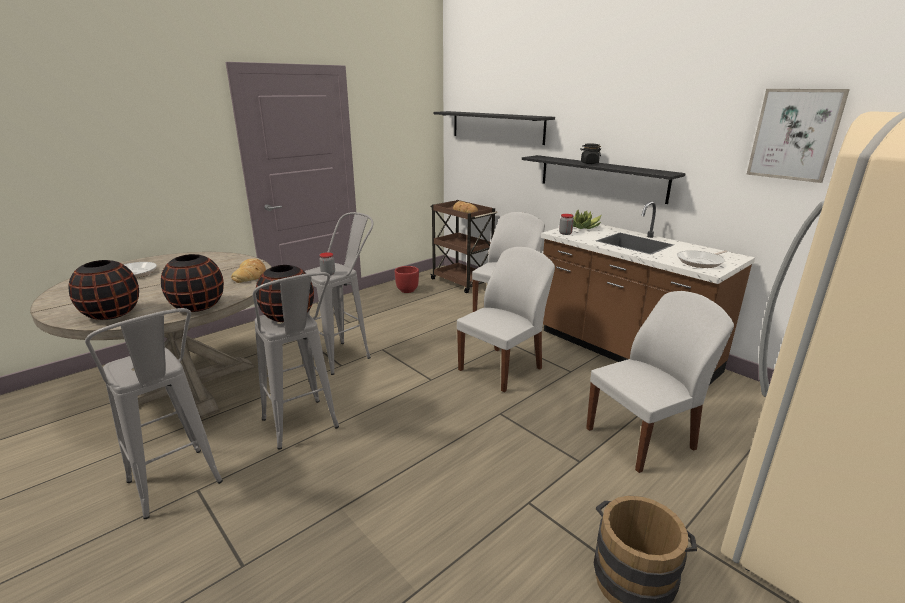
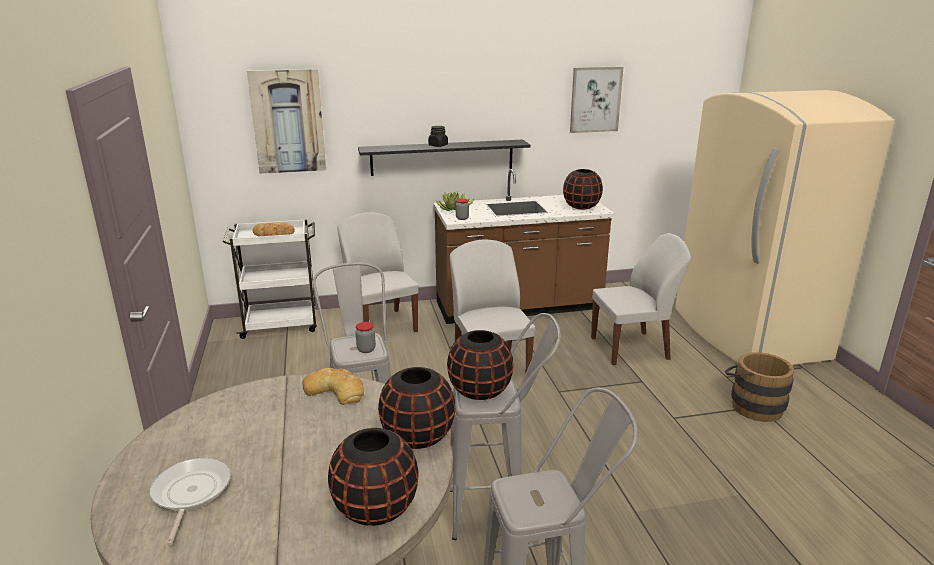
camera: 60 degrees left, 0 degrees up
red planter [395,266,419,293] -> none
brown cart [430,200,498,293] -> white cart [223,219,317,339]
black shelf [434,111,555,145] -> picture [247,69,326,174]
white chair [586,291,734,473] -> white chair turned 75 degrees clockwise [591,233,691,365]
frying pan [677,250,727,268] -> black vase [563,169,603,210]

